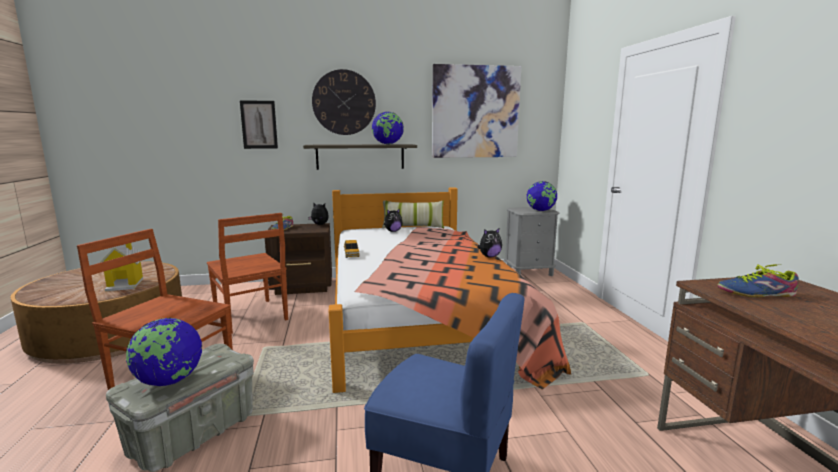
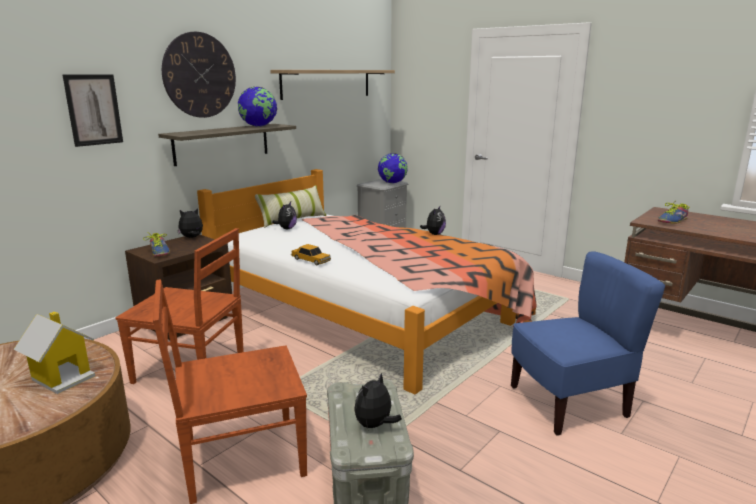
camera: 40 degrees left, 5 degrees up
globe [126,318,202,386] -> plush toy [354,373,402,428]
picture [432,64,521,158] -> shelf [270,70,395,100]

